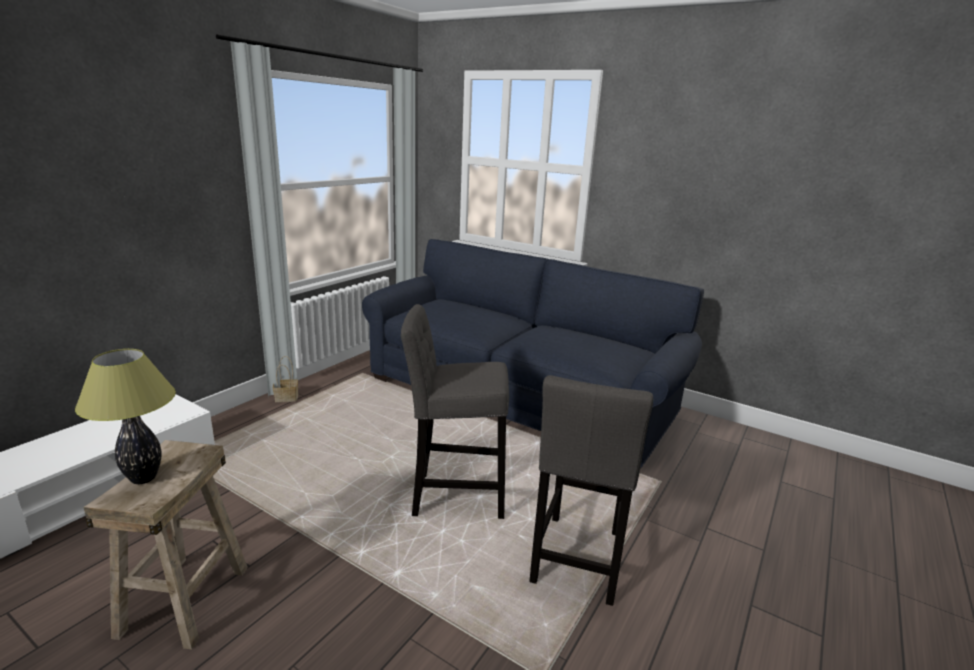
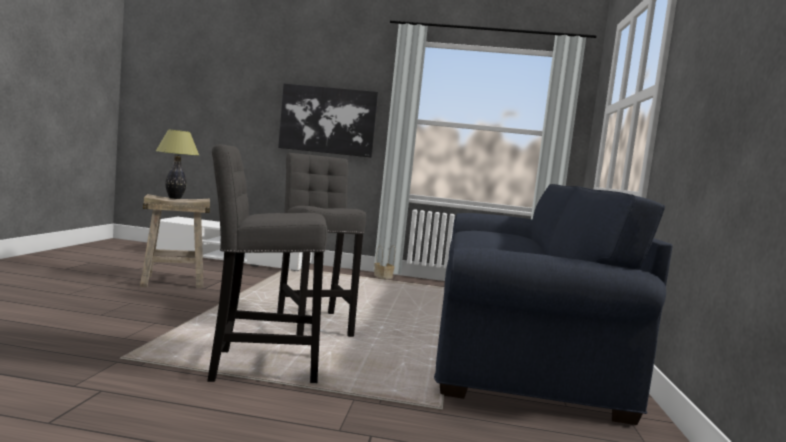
camera: 65 degrees right, 15 degrees down
none -> picture [278,84,378,158]

